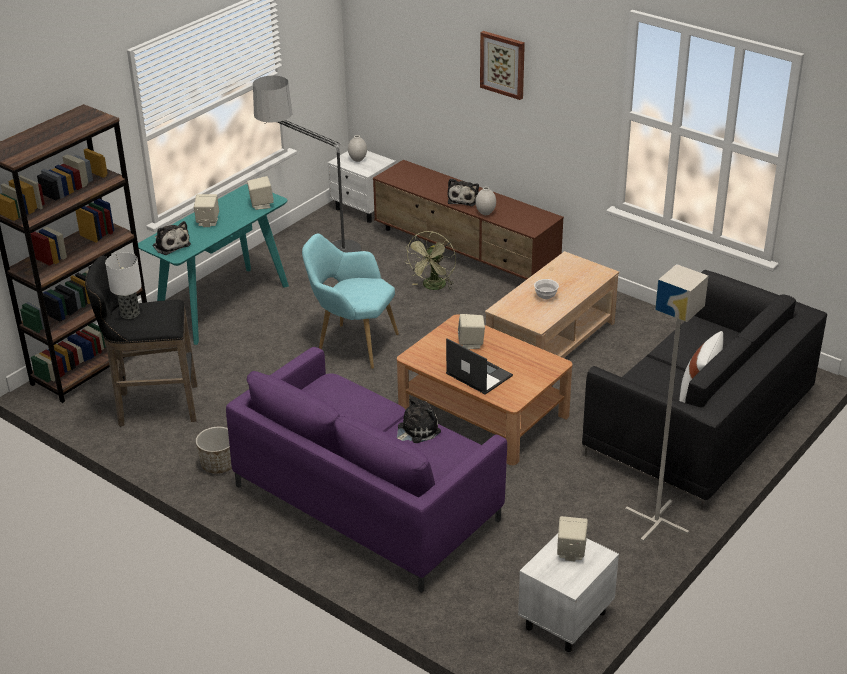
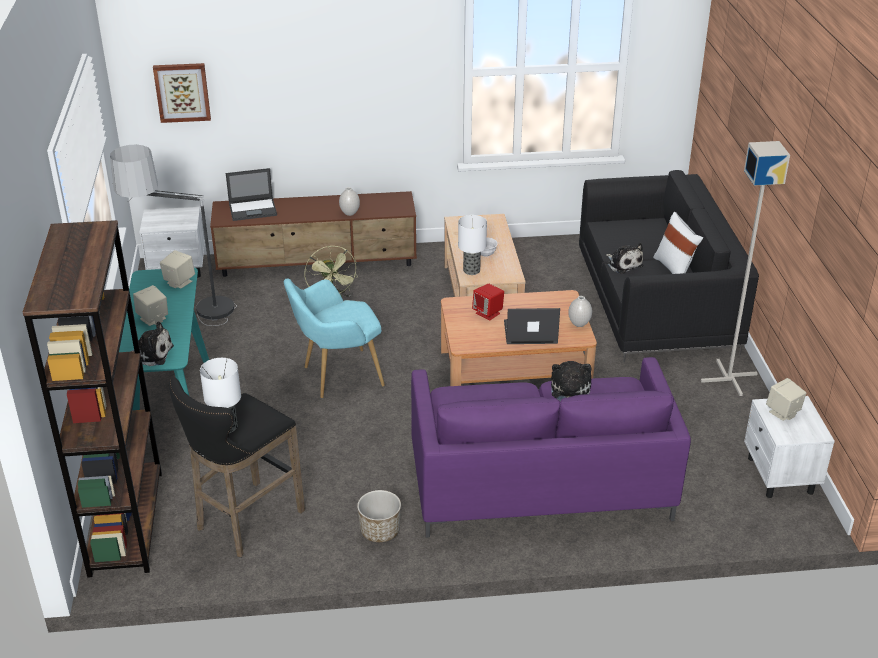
camera: 45 degrees left, 0 degrees up
white vase [348,135,367,162] -> white vase moved to [568,296,592,327]
plush toy [447,179,479,206] -> plush toy moved to [606,243,644,274]
beige speaker [458,314,485,349] -> red speaker [472,284,504,321]
picture [480,31,525,100] -> picture moved to [153,63,211,123]
none -> laptop [226,168,277,221]
none -> table lamp [458,215,487,275]

